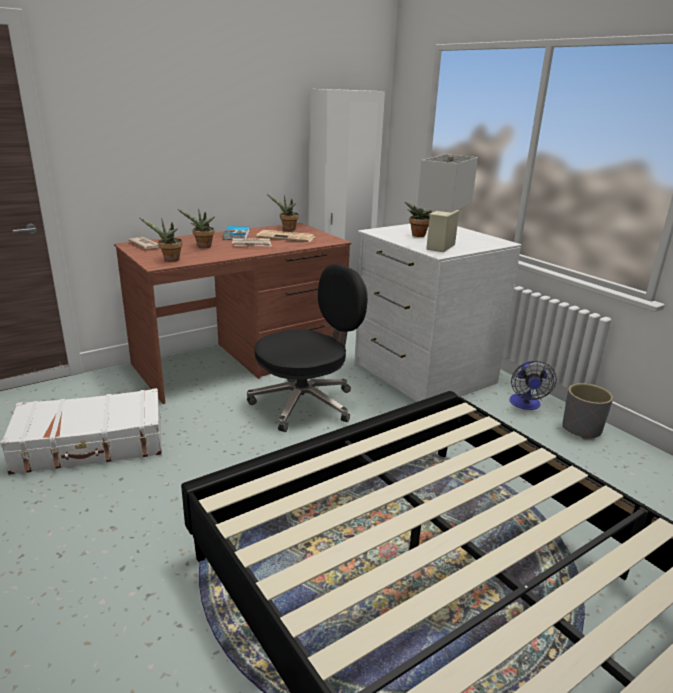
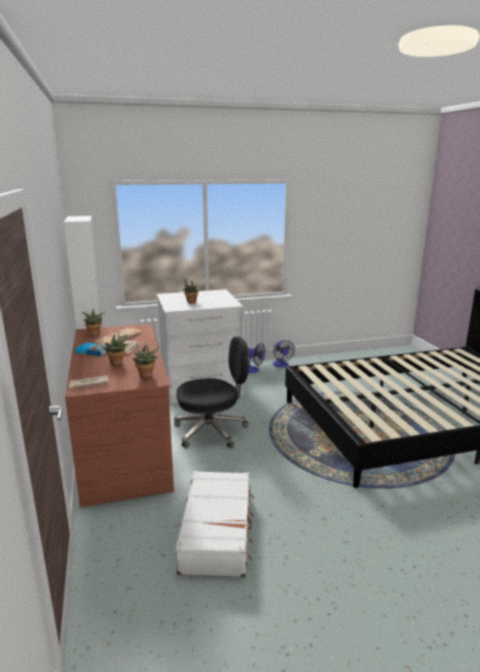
camera: 70 degrees left, 5 degrees down
black office chair [247,264,368,432] -> black office chair turned 90 degrees clockwise [174,337,250,448]
white table lamp [417,154,478,252] -> none
grey planter [562,383,613,439] -> fan [273,340,295,368]

